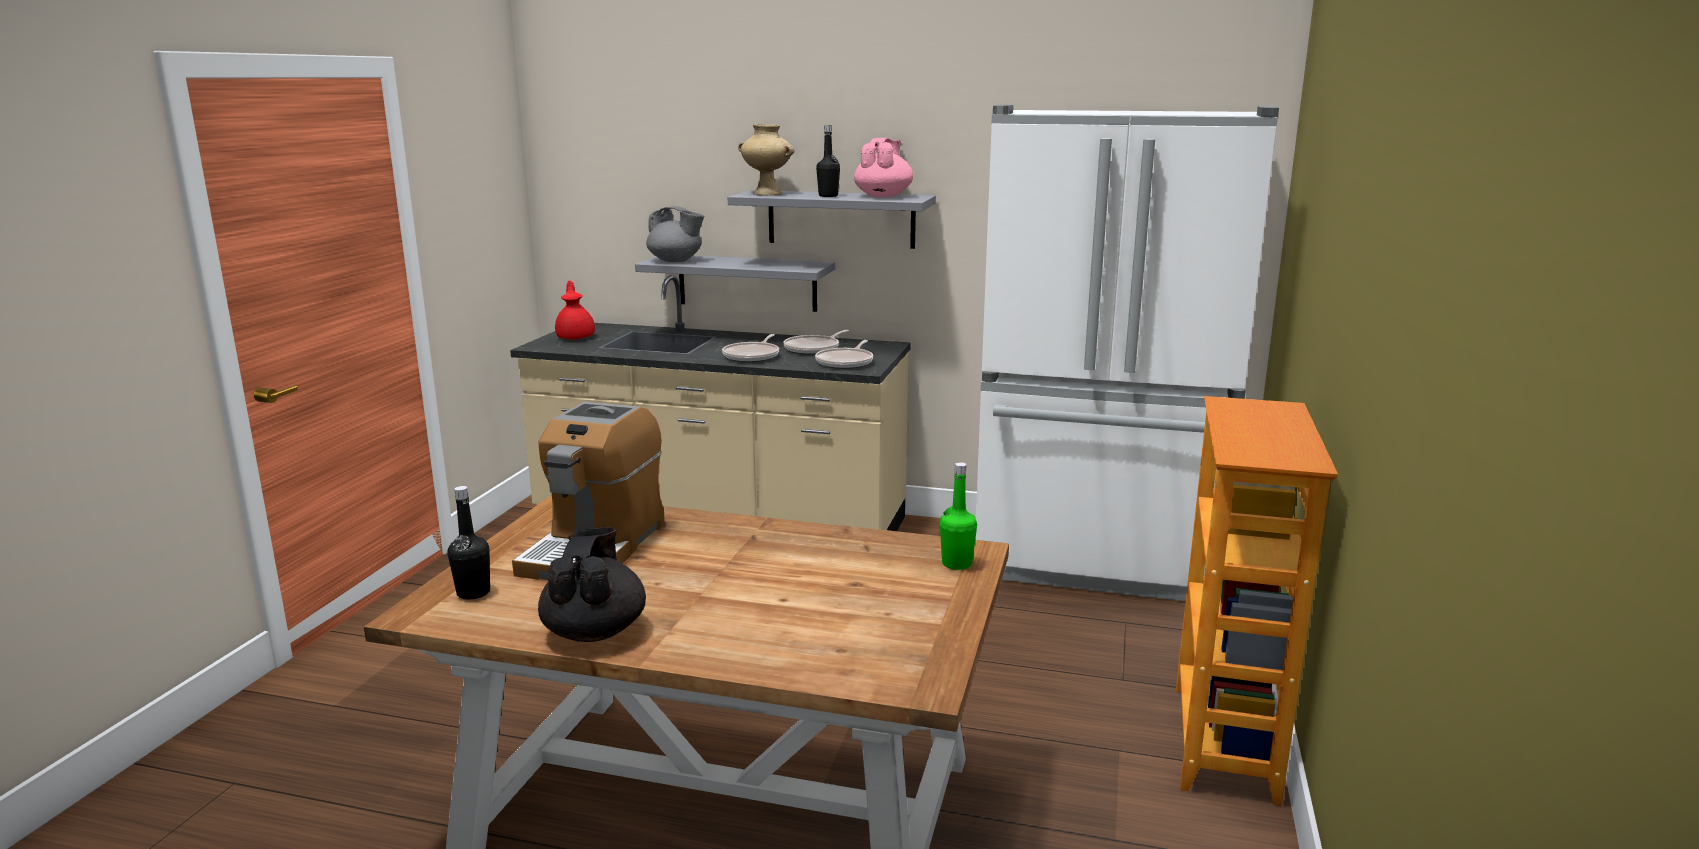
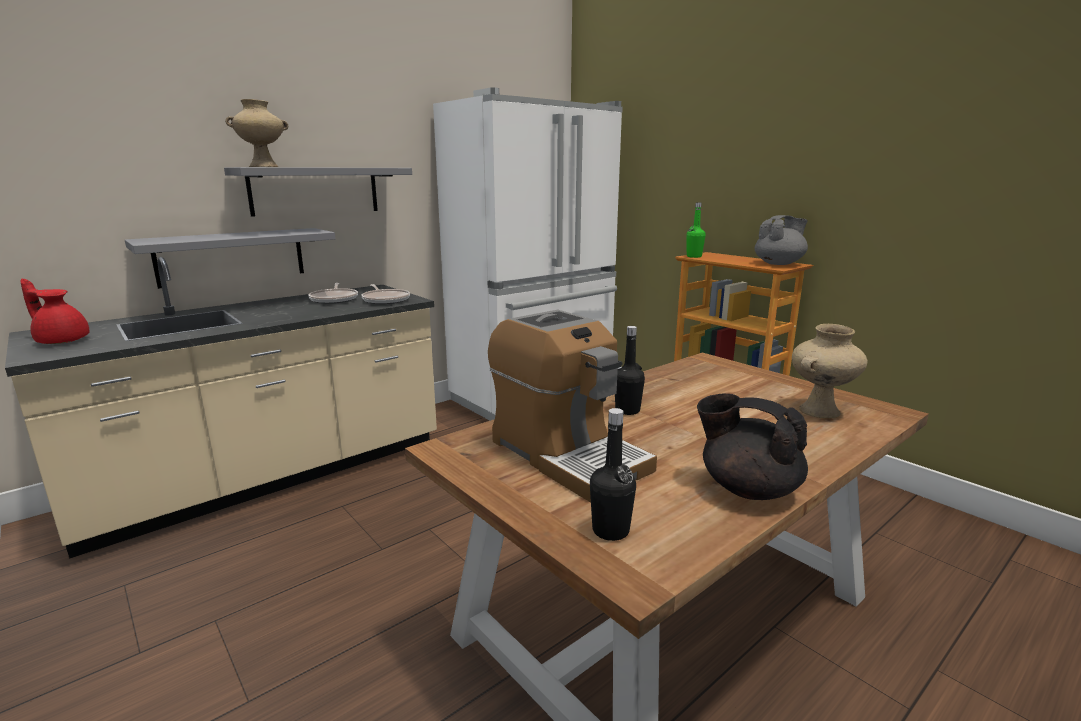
camera: 55 degrees left, 0 degrees up
grey teapot [646,206,704,262] -> grey teapot moved to [754,215,808,265]
frying pan [722,334,779,362] -> none
black bottle [816,125,840,197] -> black bottle moved to [615,326,645,415]
pink teapot [854,138,913,197] -> none
green bottle [940,462,977,570] -> green bottle moved to [687,202,706,258]
none -> beige vase [792,324,867,418]

